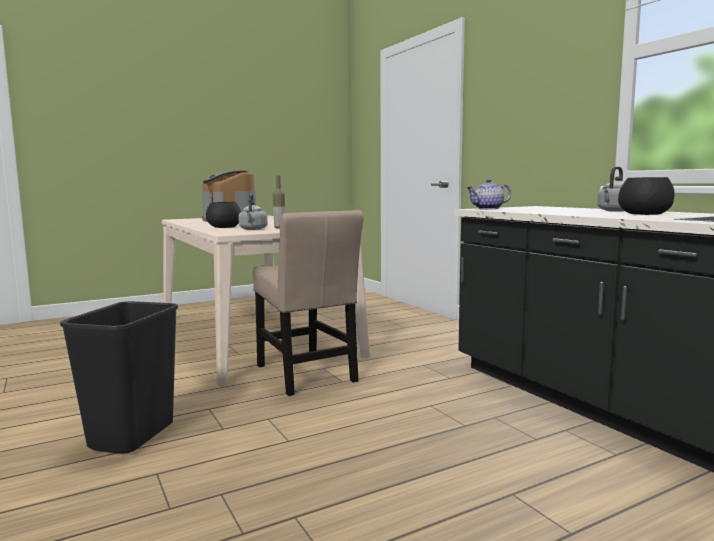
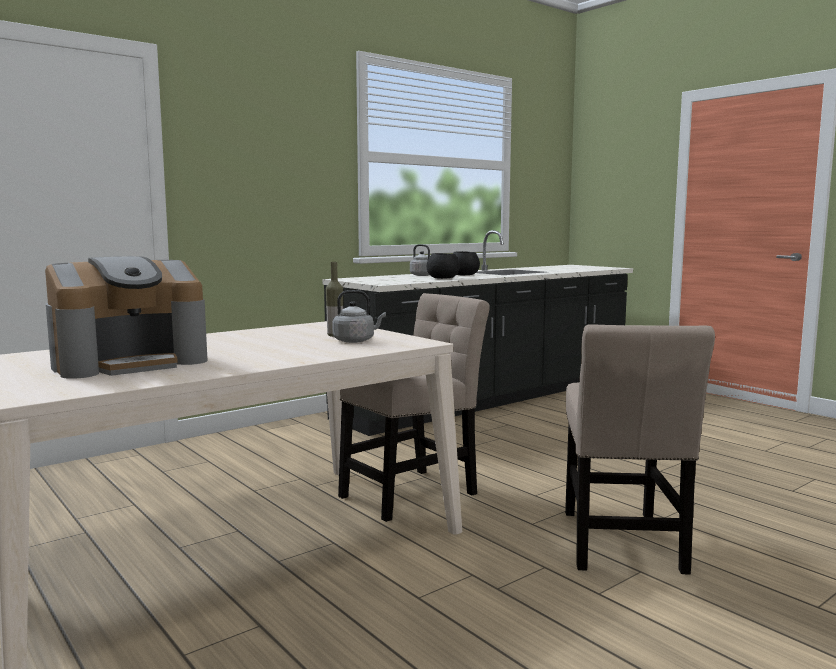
camera: 100 degrees left, 0 degrees up
black trash can [60,301,178,454] -> beige chair [565,324,715,574]
black bowl [206,202,241,228] -> black bowl moved to [427,253,460,279]
teapot [466,179,511,209] -> none

